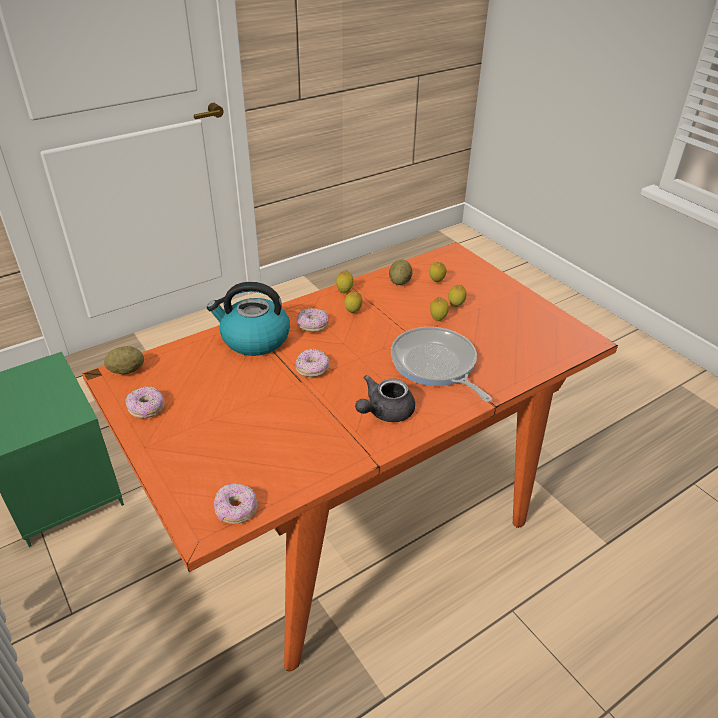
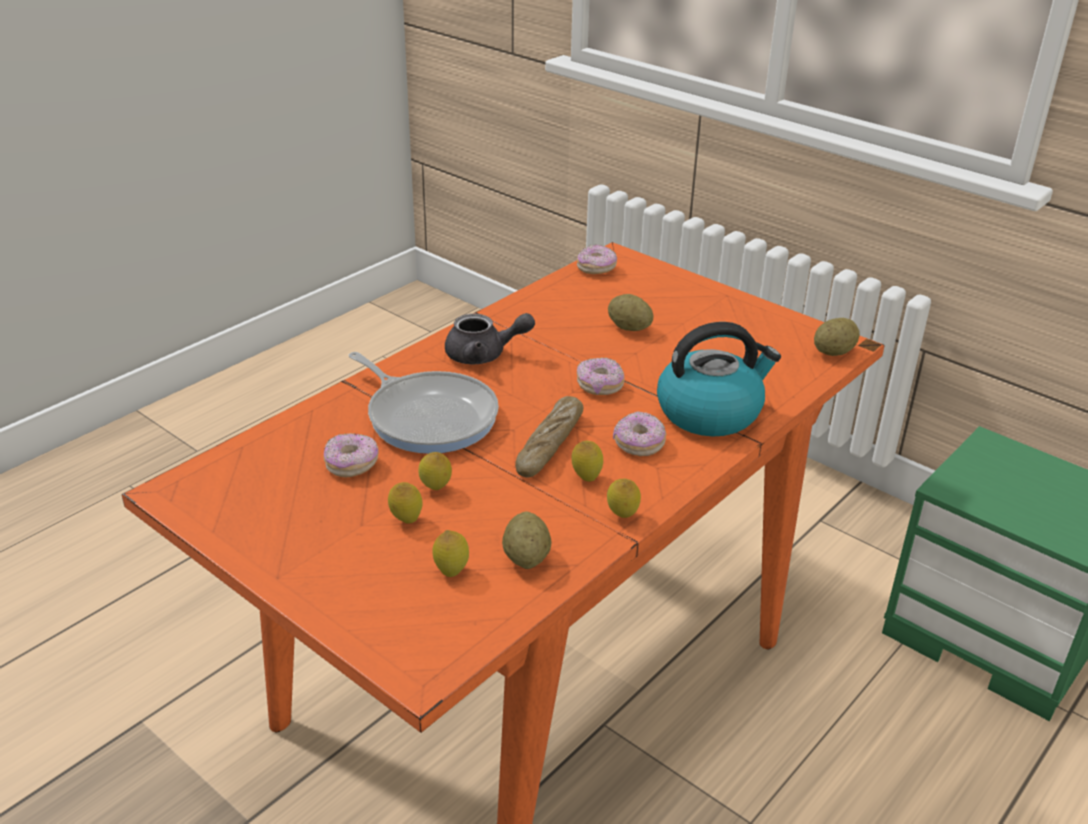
camera: 165 degrees right, 5 degrees down
donut [125,386,165,418] -> donut moved to [324,433,379,477]
grey teapot [355,375,415,422] -> grey teapot turned 60 degrees clockwise [445,313,535,364]
none -> bread [515,396,583,478]
none -> potato [608,294,654,331]

